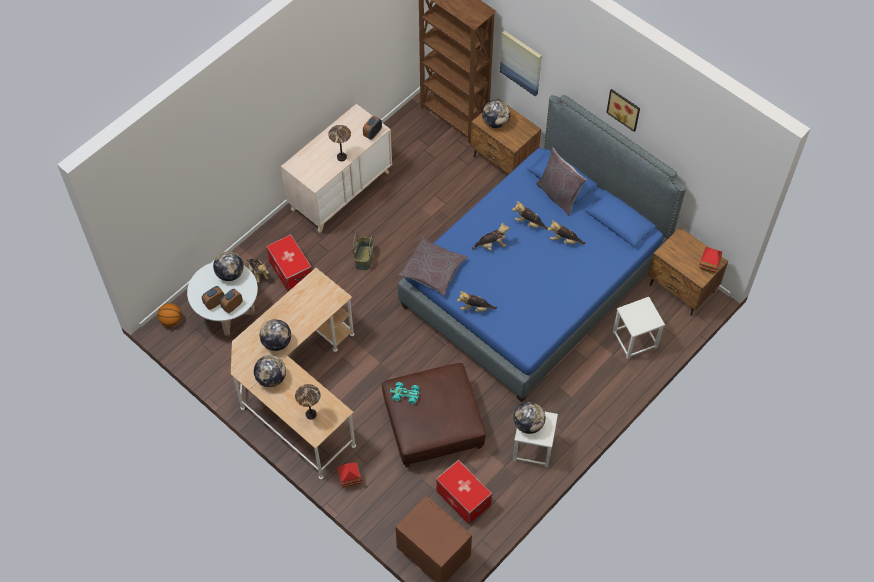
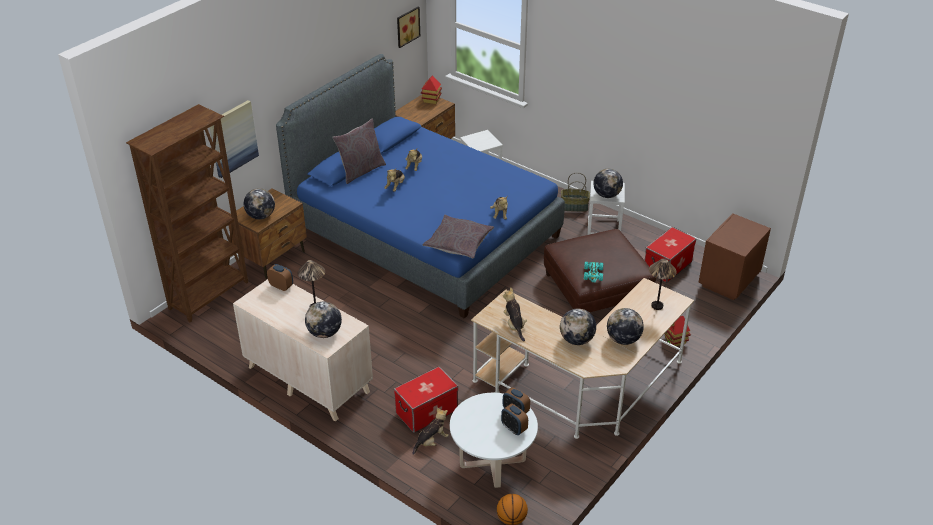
camera: 95 degrees left, 20 degrees down
globe [213,251,244,281] -> globe moved to [305,302,342,338]
basket [353,233,374,270] -> basket moved to [561,173,590,212]
plush toy [472,223,510,251] -> plush toy moved to [503,287,527,341]
picture [606,89,640,132] -> picture moved to [397,7,420,48]

